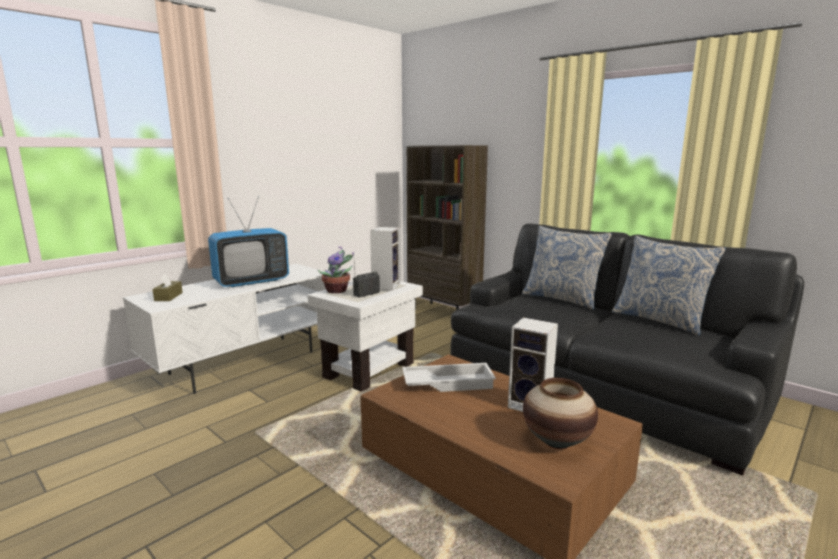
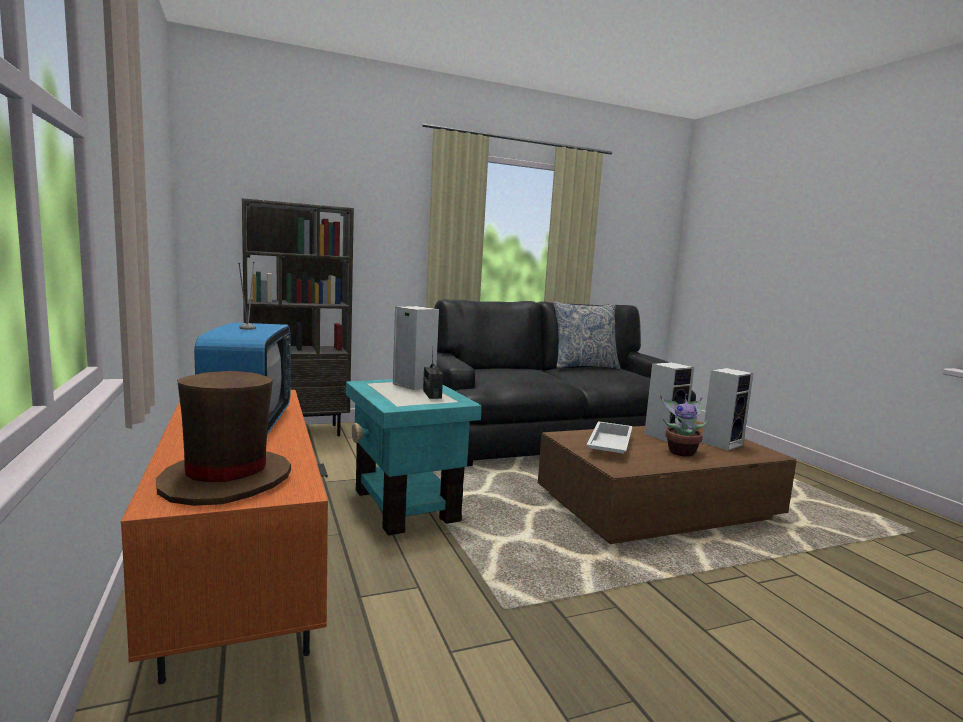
camera: 65 degrees left, 5 degrees down
white tv stand [123,264,326,394] -> orange tv stand [121,390,328,684]
brown tissue box [152,273,183,301] -> brown hat [156,371,291,506]
white side table [308,281,423,392] -> turquoise side table [346,379,482,535]
potted plant [318,247,354,293] -> potted plant moved to [660,394,708,457]
pillow [522,226,612,310] -> none
vase [523,378,598,449] -> speaker [702,368,754,451]

